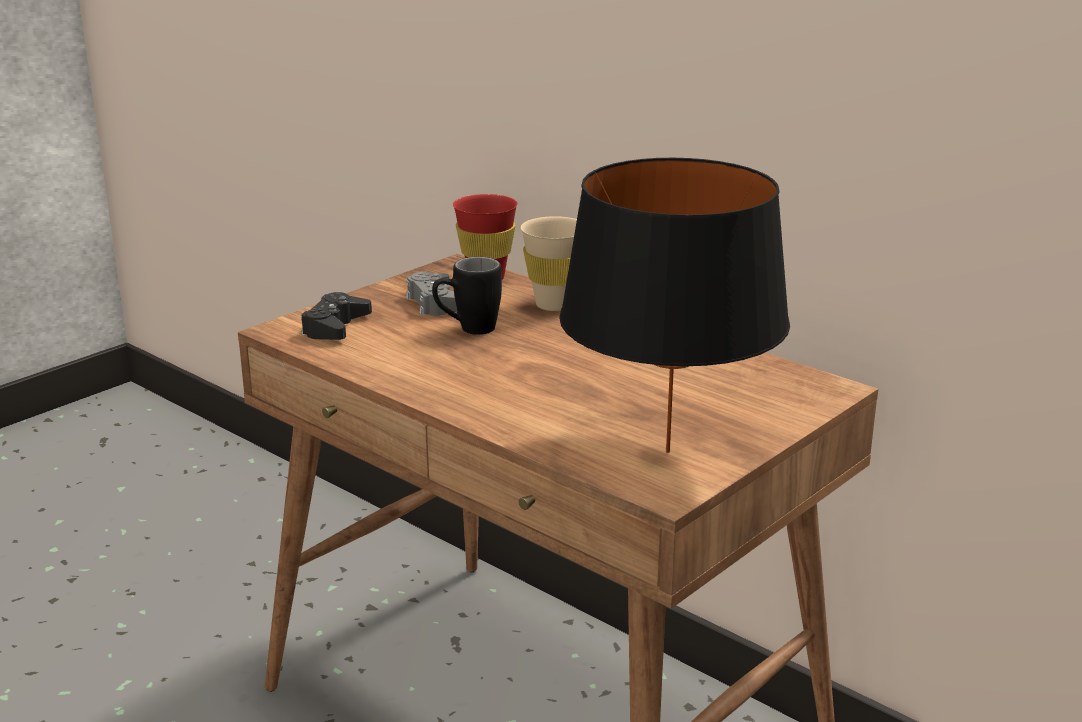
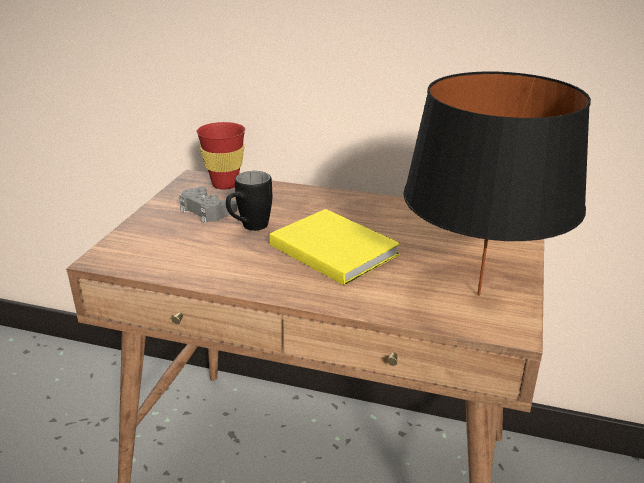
camera: 25 degrees left, 5 degrees up
black game controller [301,292,372,340] -> none
beige cup [521,216,577,311] -> none
none -> yellow book [270,209,400,285]

